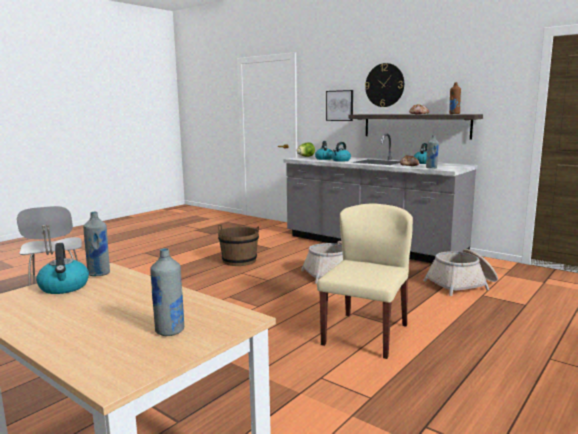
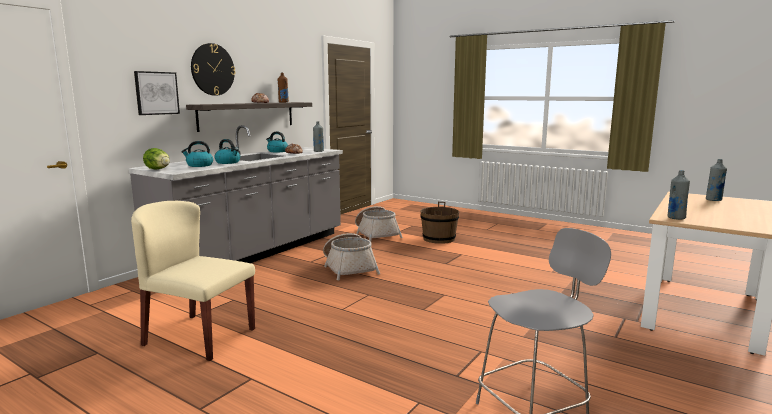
camera: 95 degrees left, 0 degrees up
kettle [36,243,89,294] -> none
brown bucket [218,224,259,266] -> brown bucket moved to [420,202,459,244]
beige chair [317,203,413,359] -> beige chair moved to [131,201,255,361]

